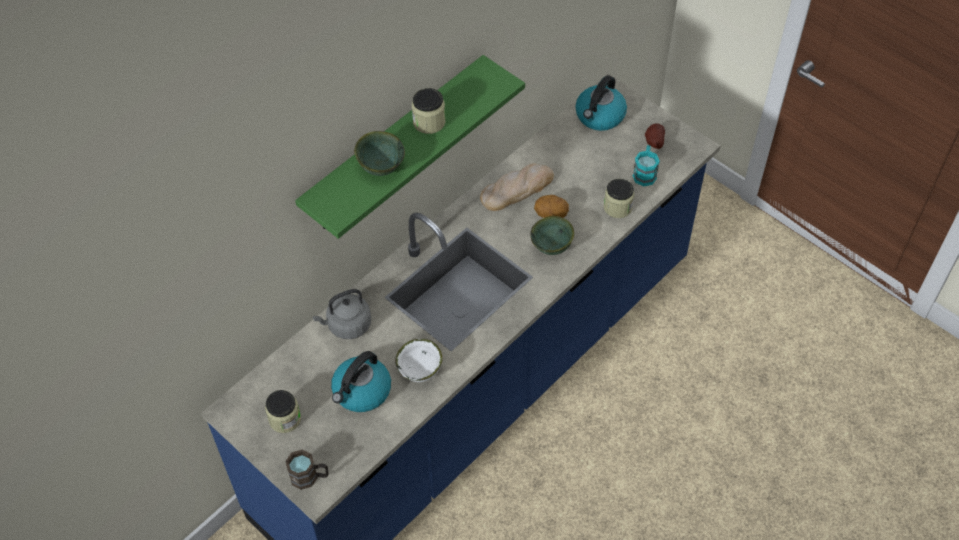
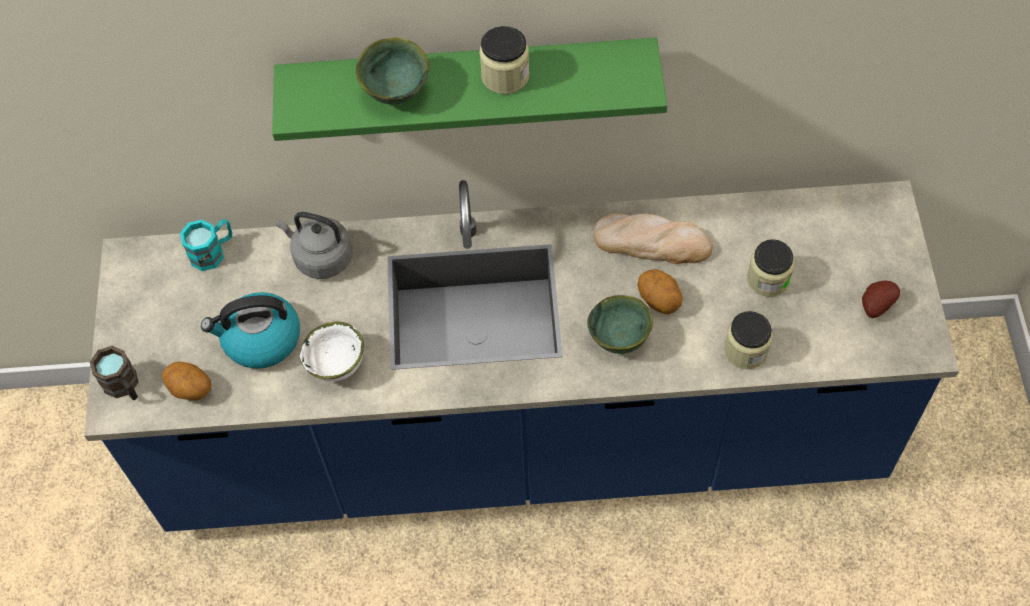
camera: 45 degrees right, 5 degrees up
jar [265,390,301,433] -> jar moved to [747,239,794,297]
kettle [575,75,627,131] -> none
turquoise mug [633,145,660,186] -> turquoise mug moved to [180,219,232,271]
none -> potato [162,362,211,401]

